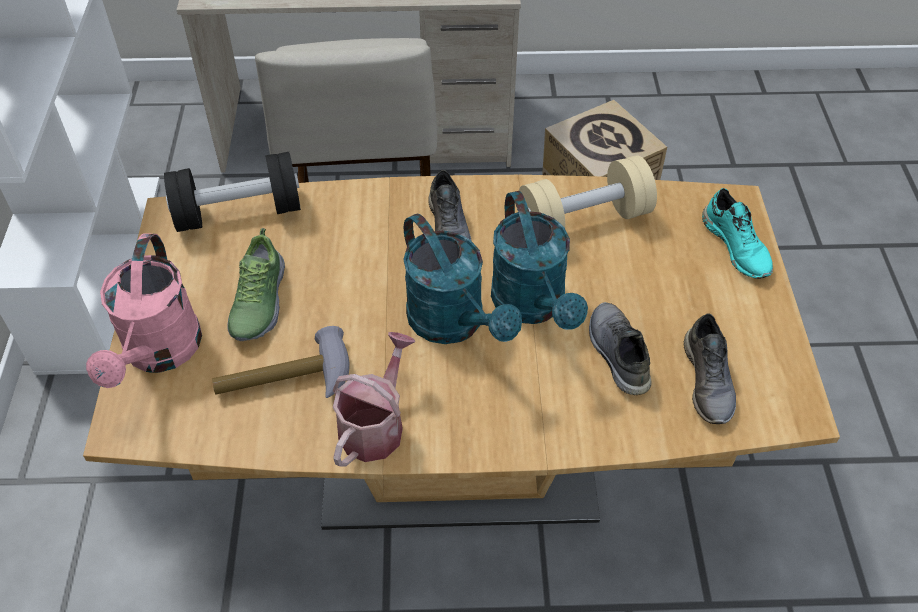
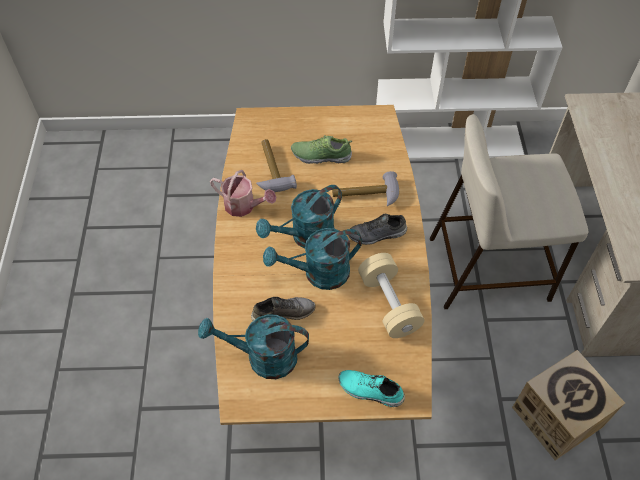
camera: 90 degrees right, 5 degrees up
pink watering can [86,233,202,388] -> none
black dumbbell [164,152,301,232] -> none
grey shoe [684,314,736,424] -> turquoise watering can [198,314,309,379]
turquoise shoe [702,188,773,279] -> turquoise shoe turned 45 degrees clockwise [338,370,405,407]
none -> hammer [332,171,399,206]

